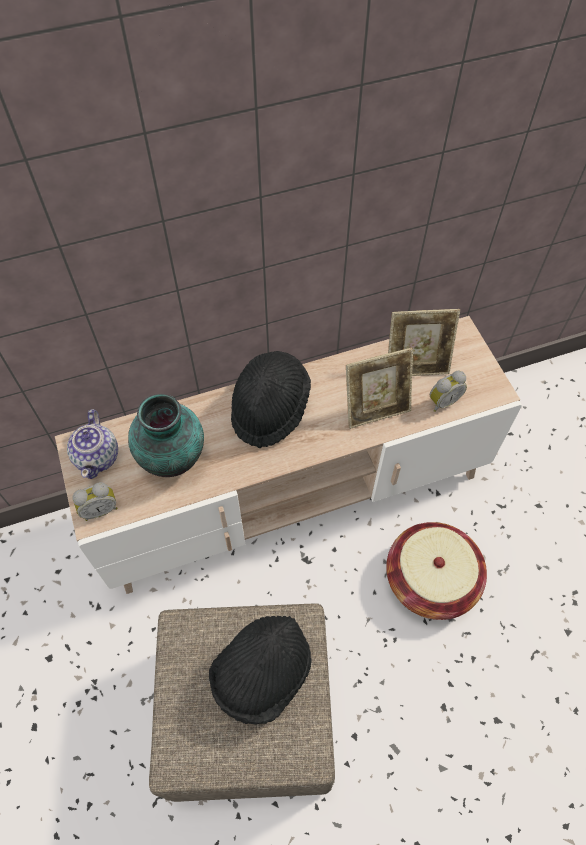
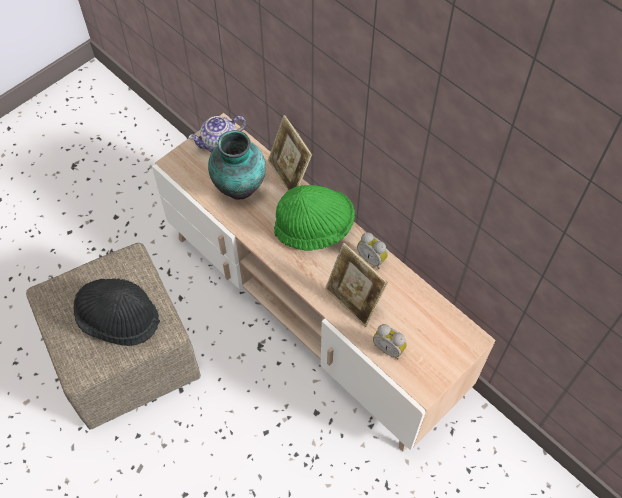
camera: 65 degrees right, 0 degrees up
alarm clock [72,482,118,521] -> alarm clock moved to [357,232,388,269]
black hat [231,351,311,448] -> green hat [274,185,355,251]
basket [386,522,487,620] -> none
picture frame [388,309,460,376] -> picture frame moved to [268,115,312,191]

